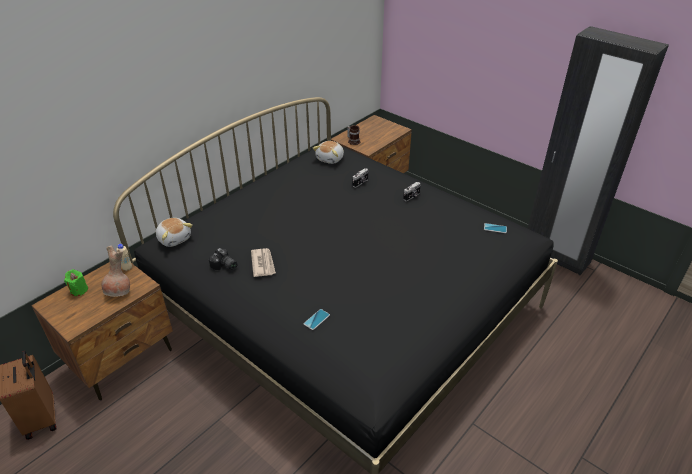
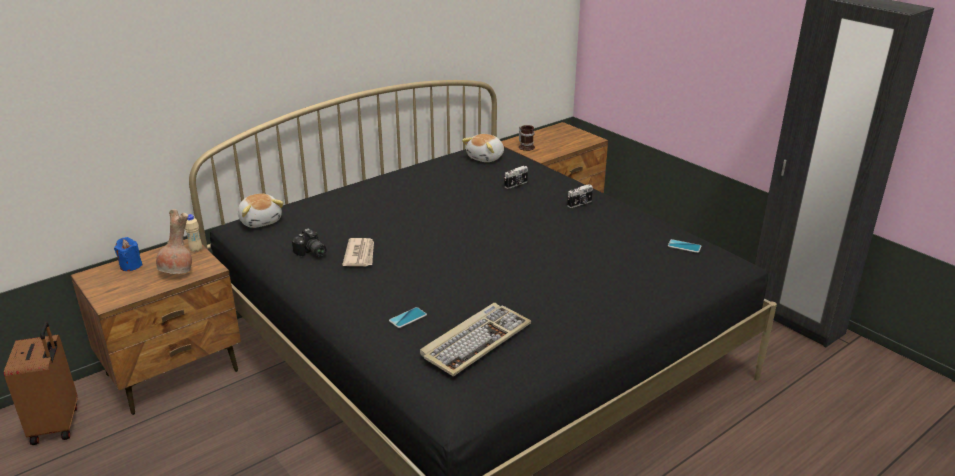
camera: 10 degrees right, 10 degrees down
green candle [64,269,89,296] -> blue candle [114,237,143,271]
none -> keyboard [420,303,531,376]

